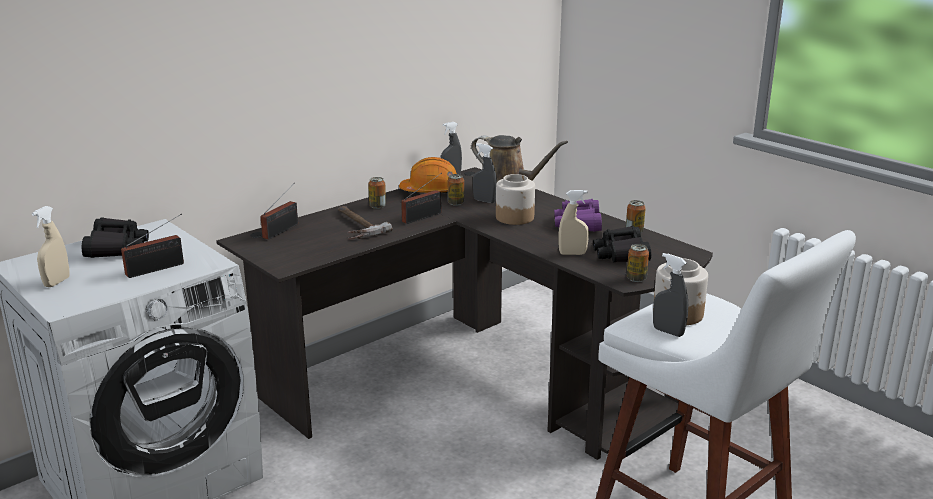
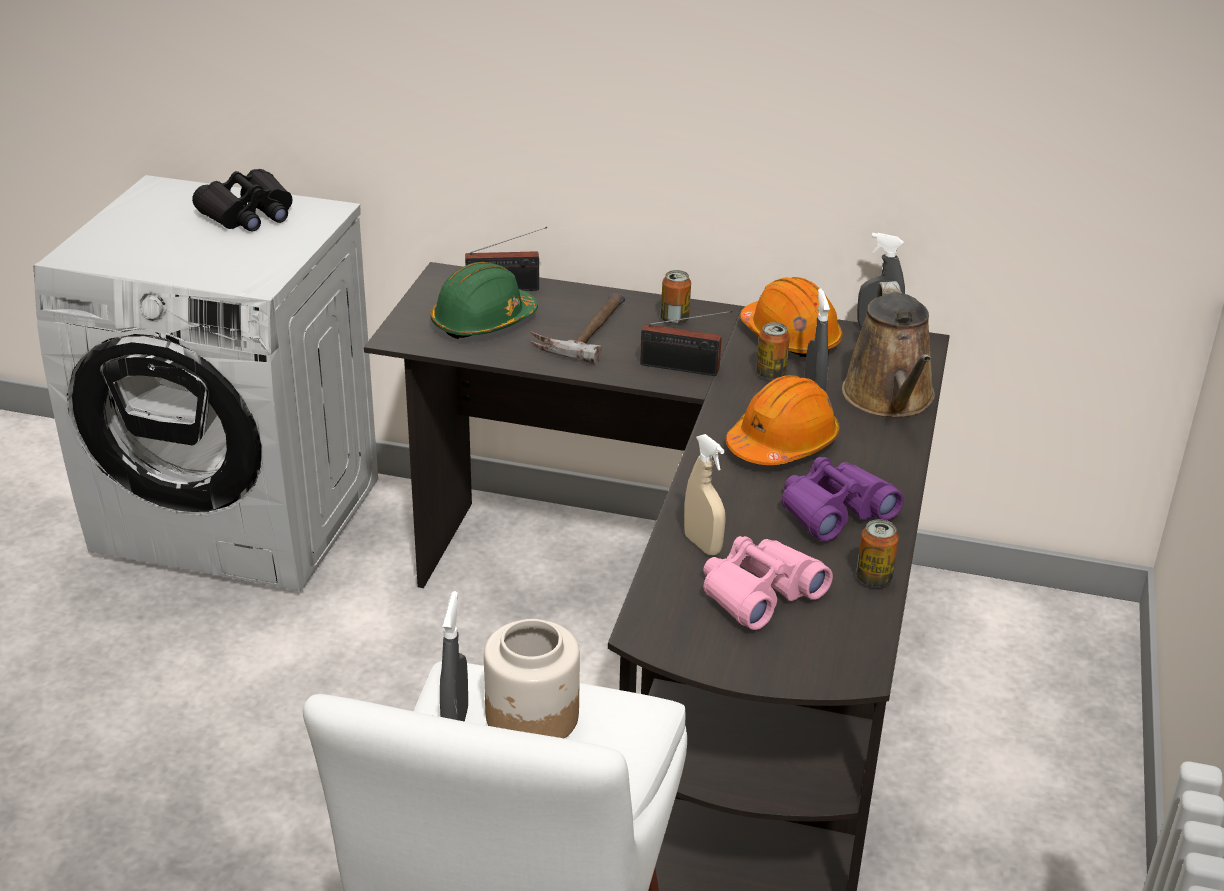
camera: 55 degrees right, 10 degrees up
beige spray bottle [32,206,69,287] -> none
radio [121,214,184,278] -> none
jar [496,174,535,225] -> orange hard hat [726,375,840,465]
black binoculars [593,226,651,262] -> pink binoculars [703,536,833,630]
can [627,244,649,282] -> none
none -> green hard hat [431,262,538,339]

